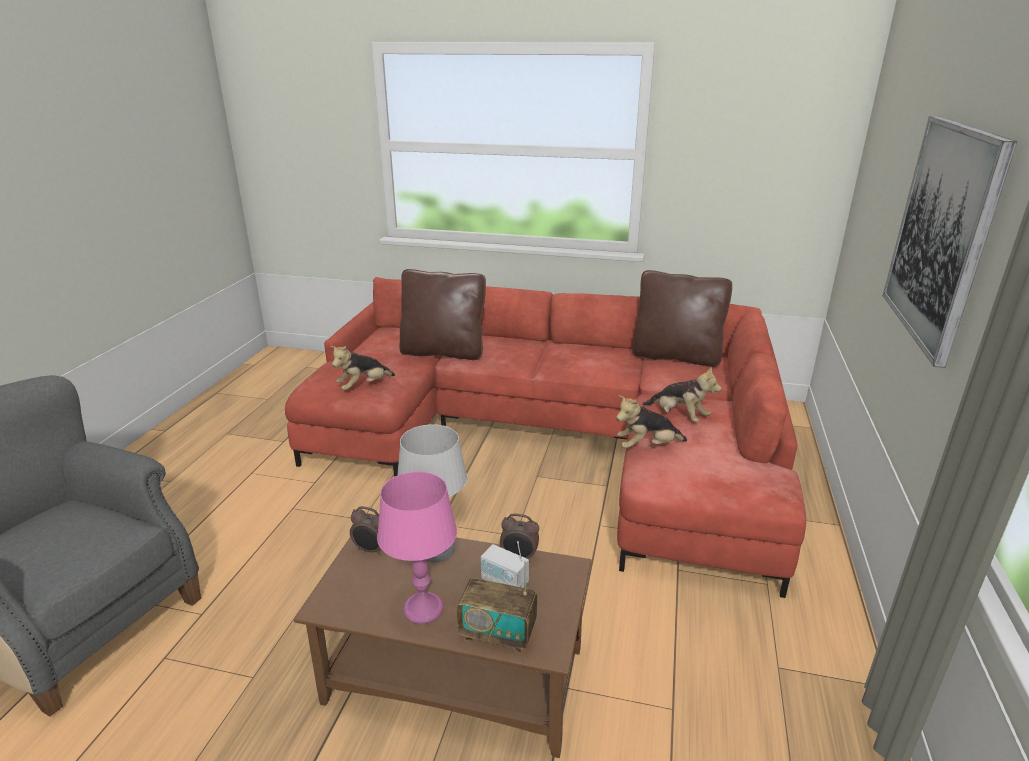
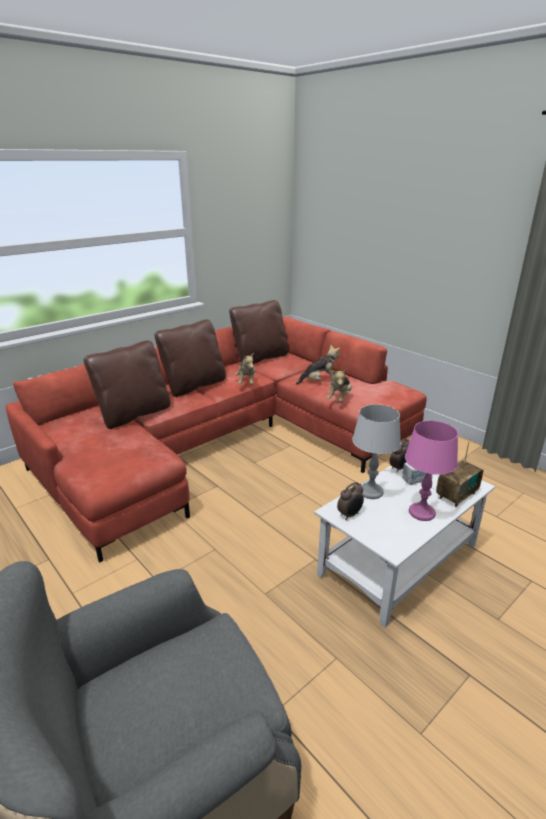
camera: 55 degrees left, 0 degrees up
brown coffee table [294,537,592,758] -> white coffee table [314,466,495,628]
plush toy [330,346,395,390] -> plush toy moved to [235,353,255,385]
picture [883,116,1017,368] -> none
none -> brown pillow [154,319,226,397]

